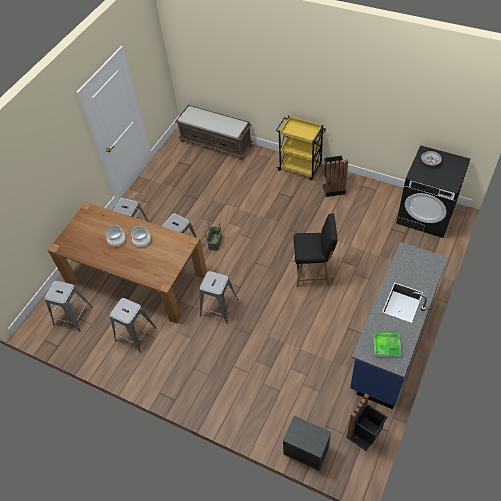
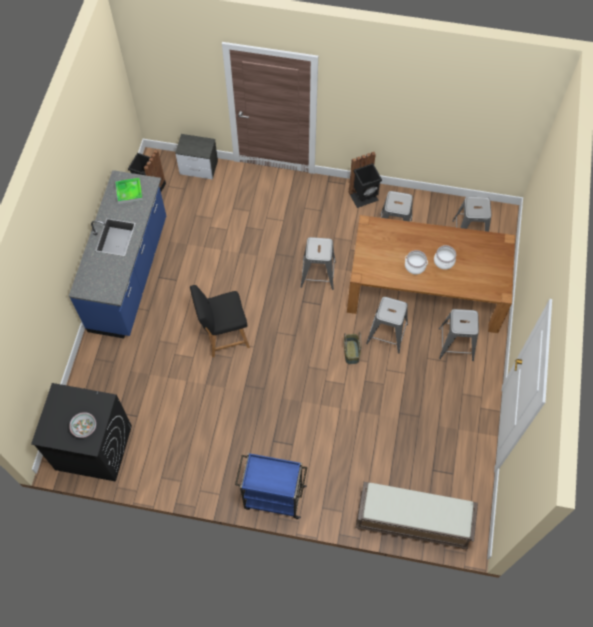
camera: 160 degrees right, 10 degrees up
yellow cart [276,116,326,180] -> blue cart [235,453,307,519]
black trash can [322,155,348,197] -> black trash can moved to [349,152,382,208]

